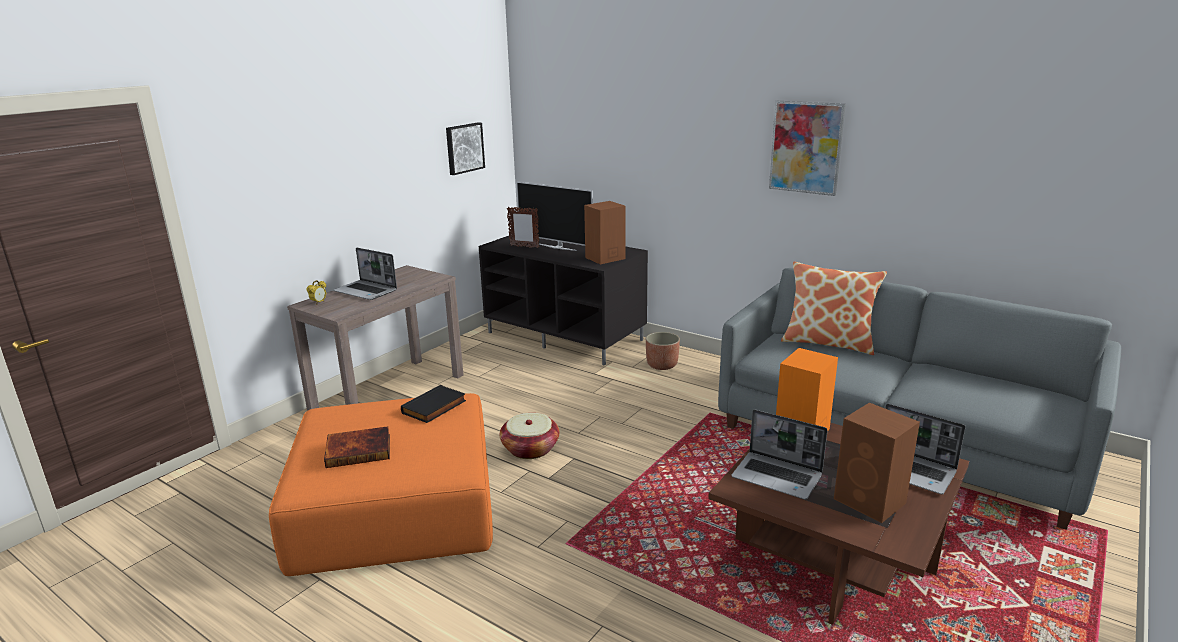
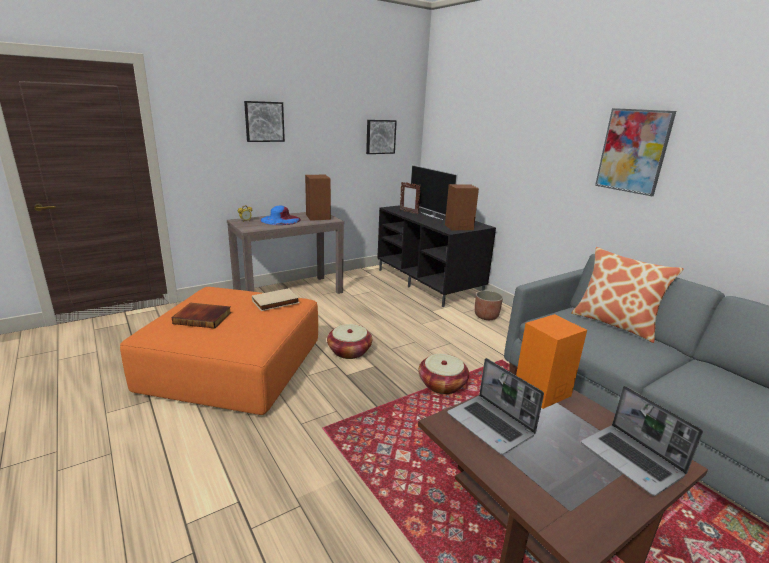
camera: 20 degrees right, 0 degrees up
laptop [333,247,397,300] -> blue hat [260,206,301,225]
black book [401,385,466,423] -> beige book [252,288,300,311]
brown speaker [834,403,920,523] -> brown speaker moved to [305,175,331,221]
none -> picture [244,101,285,142]
none -> basket [418,354,469,394]

